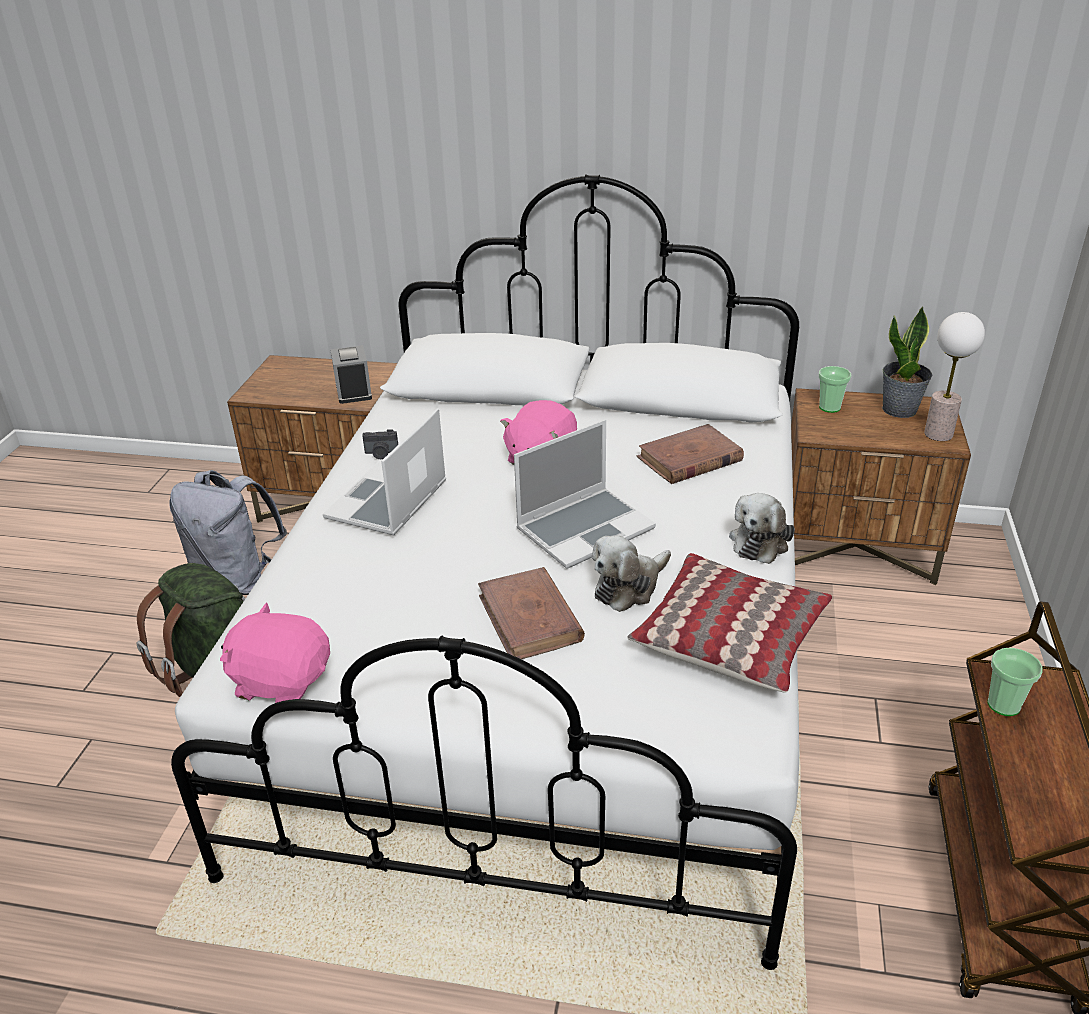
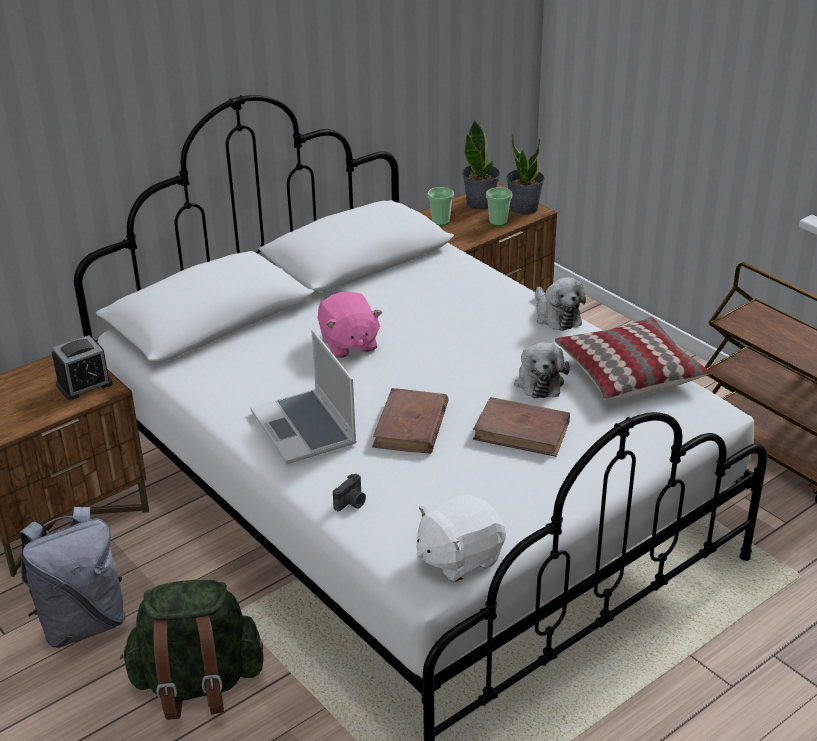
camera: 50 degrees left, 0 degrees up
pink plush toy [220,603,330,703] -> white plush toy [416,494,506,583]
alarm clock [330,345,372,404] -> alarm clock turned 60 degrees counterclockwise [52,335,112,400]
camera [362,430,398,459] -> camera moved to [333,474,366,511]
laptop [514,419,656,569] -> none
brown book [637,424,744,484] -> brown book moved to [372,388,448,454]
table lamp [924,312,985,441] -> potted plant [506,133,545,215]
cup [987,648,1043,716] -> cup moved to [486,187,512,226]

